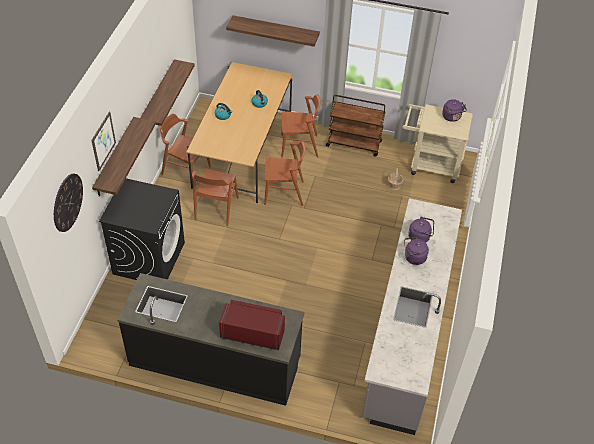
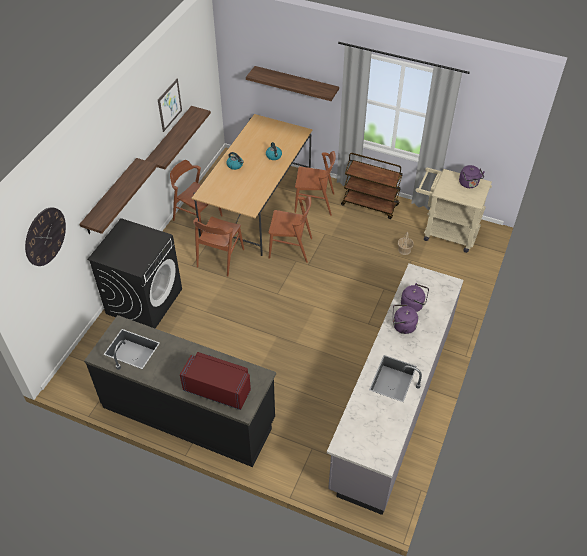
camera: 10 degrees right, 0 degrees up
picture [91,112,116,171] -> picture moved to [158,79,182,132]

